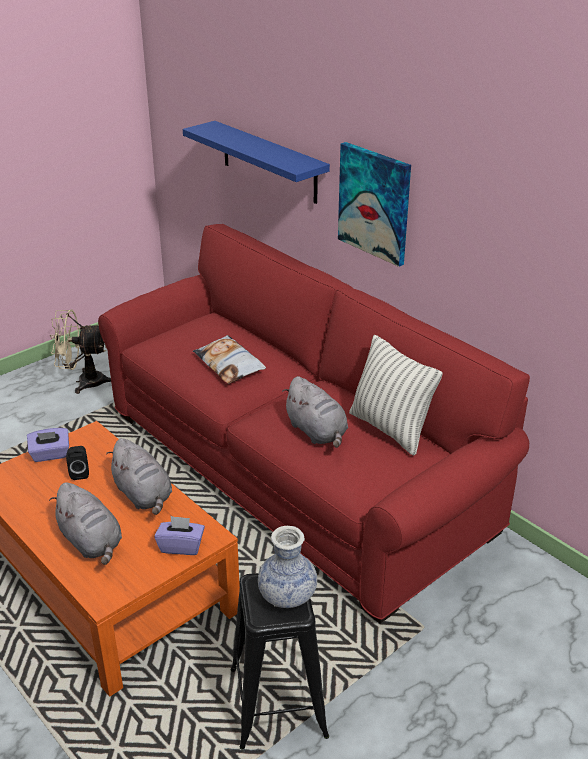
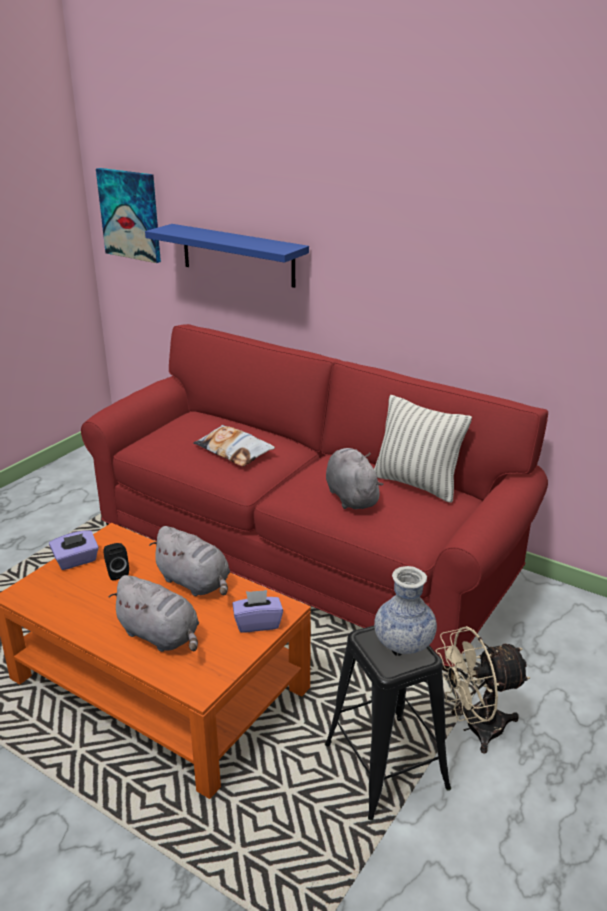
camera: 15 degrees left, 5 degrees down
beige fan [50,310,111,394] -> beige fan moved to [436,626,530,754]
grey plush toy [282,376,348,448] -> grey plush toy turned 150 degrees counterclockwise [326,448,383,509]
picture [338,142,411,267] -> picture moved to [96,168,161,263]

